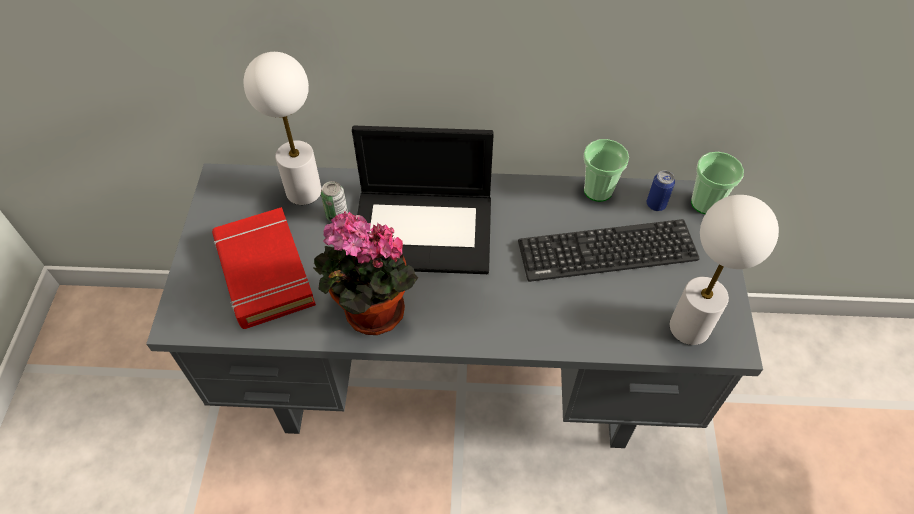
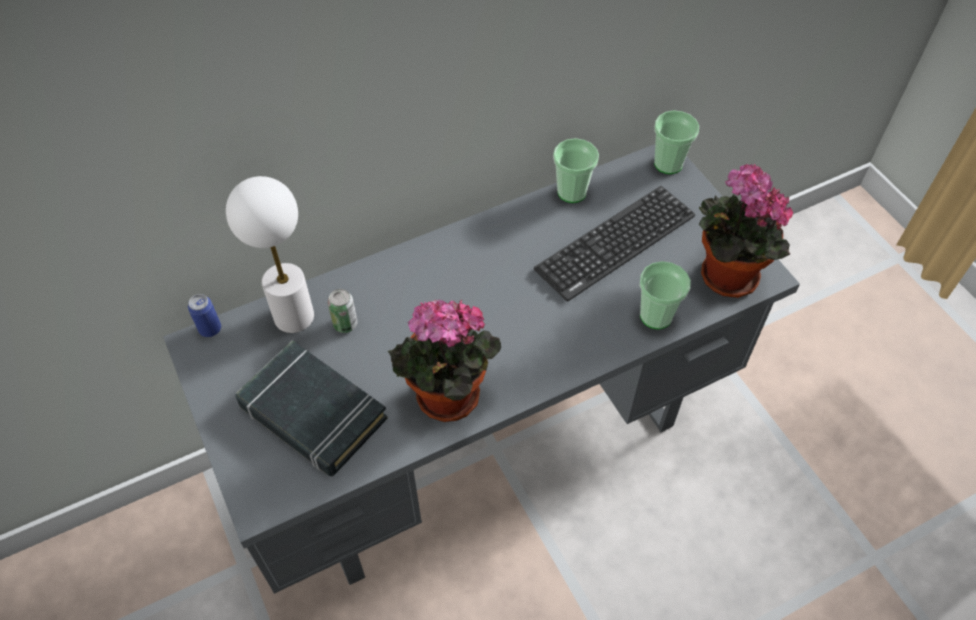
camera: 30 degrees left, 0 degrees up
red book [212,207,316,329] -> black book [235,340,388,476]
laptop [352,126,494,274] -> none
can [647,170,675,211] -> can moved to [188,294,221,337]
white table lamp [670,195,779,345] -> potted plant [699,164,793,298]
none -> cup [639,261,691,330]

